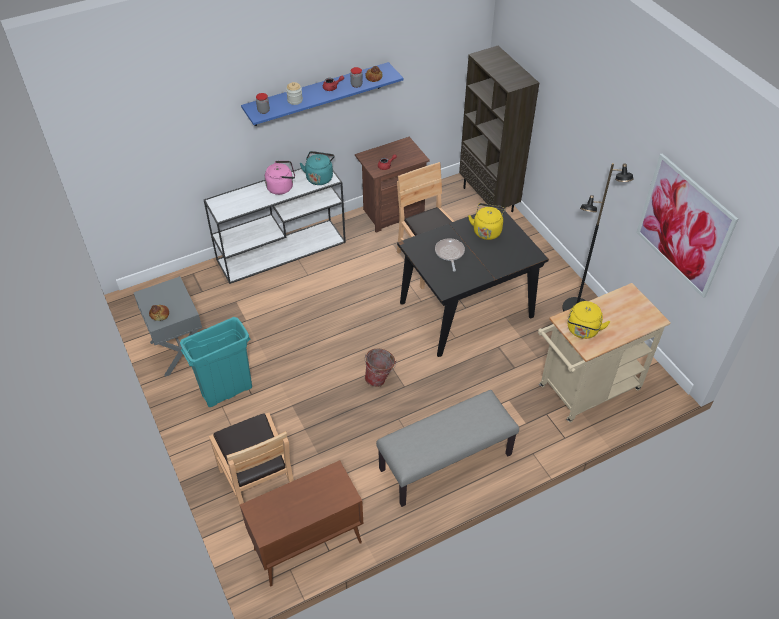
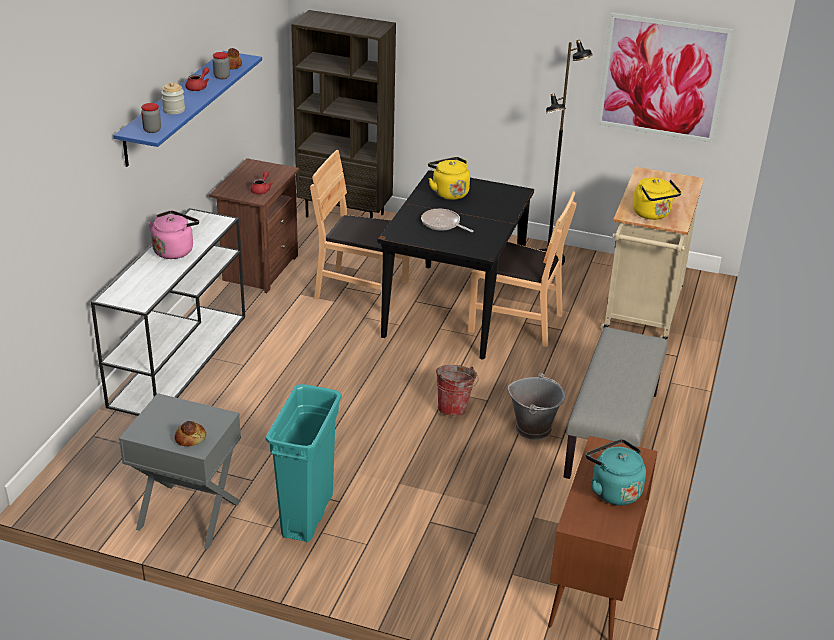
camera: 45 degrees left, 15 degrees down
brown chair [209,413,294,509] -> brown chair moved to [468,191,577,347]
turquoise kettle [300,151,335,185] -> turquoise kettle moved to [586,439,646,505]
none -> grey bucket [508,373,565,440]

